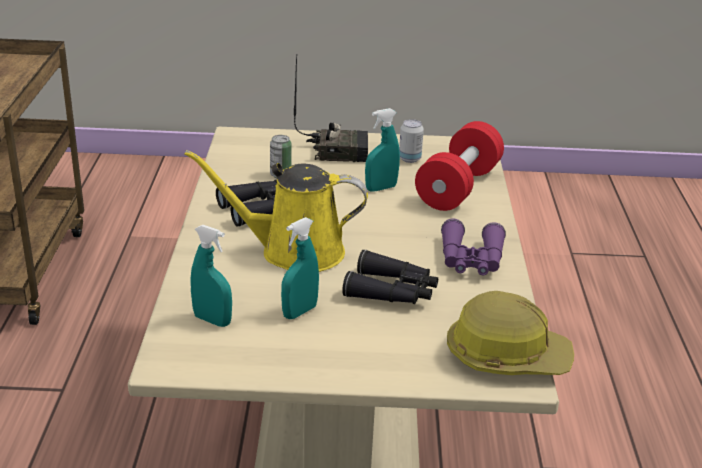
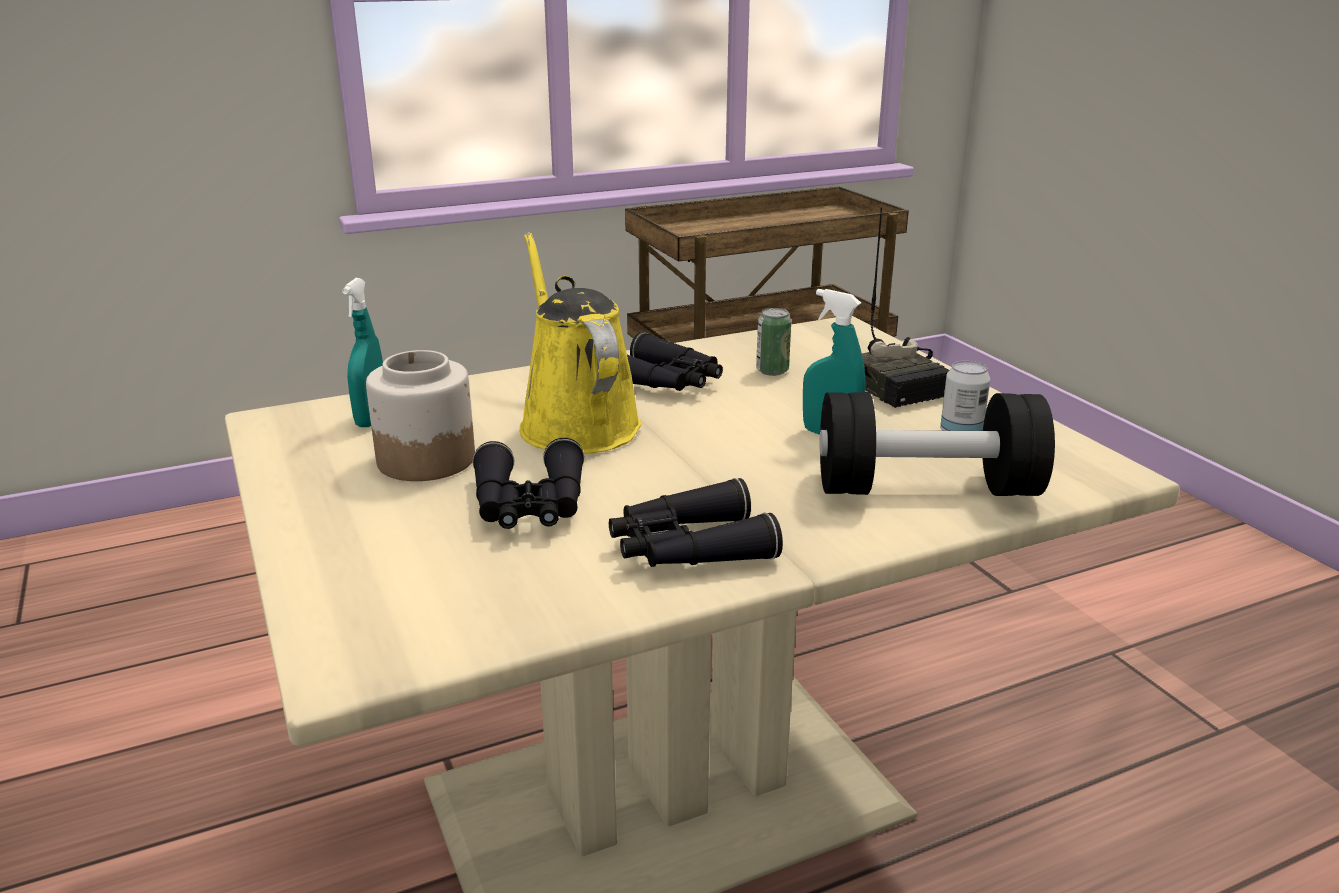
camera: 65 degrees right, 5 degrees down
turquoise spray bottle [281,217,319,319] -> jar [366,350,475,481]
red dumbbell [415,121,504,211] -> black dumbbell [819,392,1055,496]
purple binoculars [441,219,506,276] -> black binoculars [609,478,783,567]
hard hat [447,291,574,375] -> none

